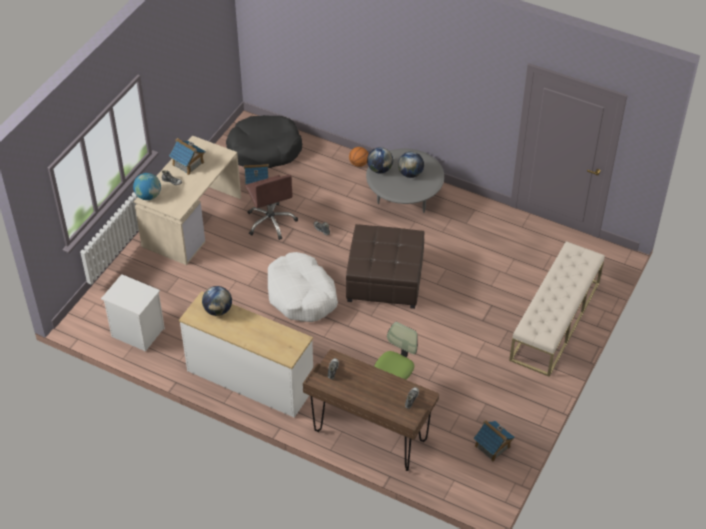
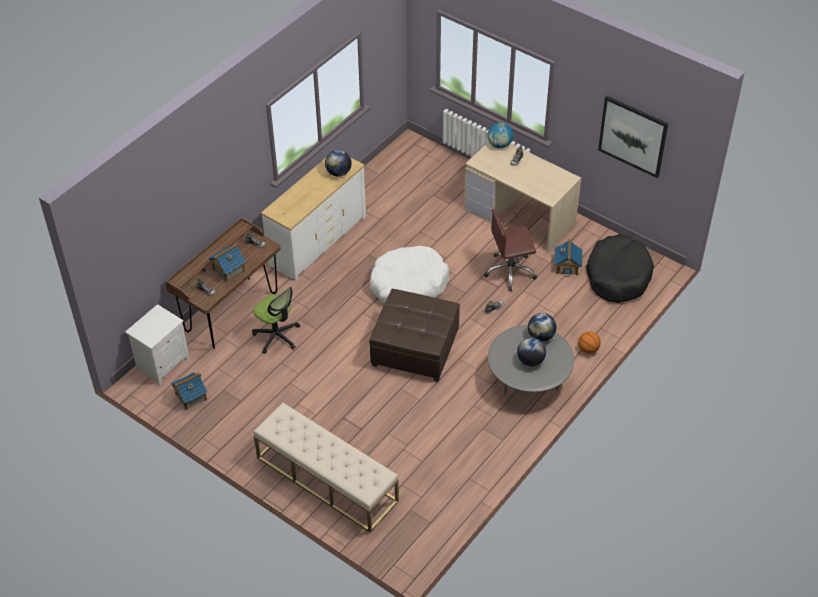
camera: 100 degrees right, 0 degrees up
white nightstand [101,274,165,352] -> white nightstand moved to [125,304,190,385]
toy house [169,138,206,175] -> toy house moved to [208,243,246,282]
none -> picture [598,96,668,178]

